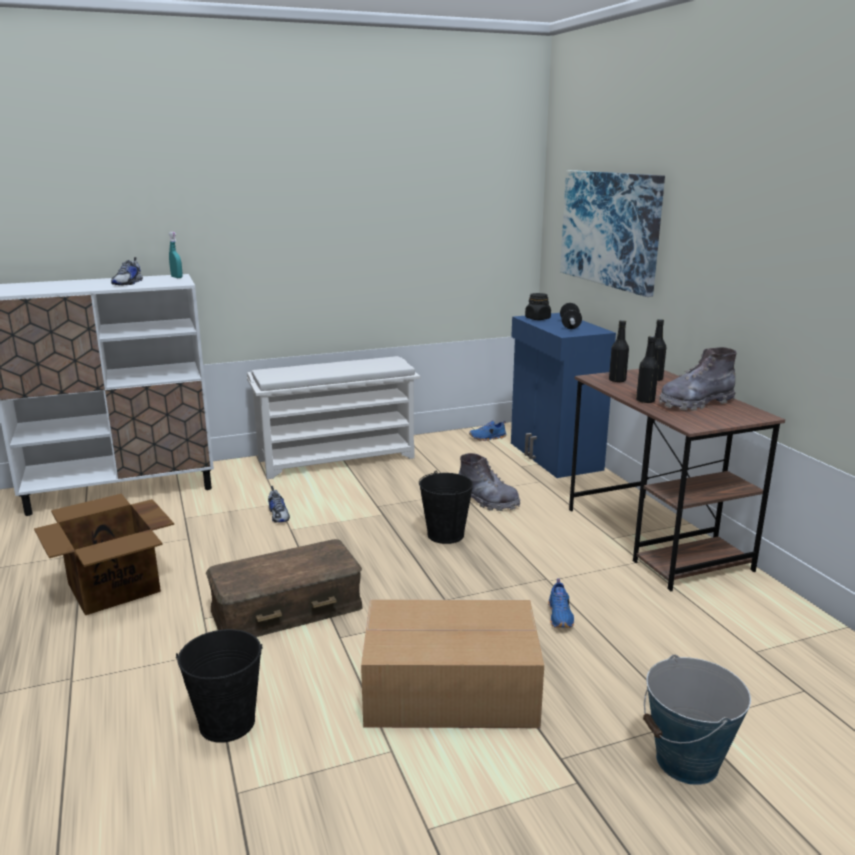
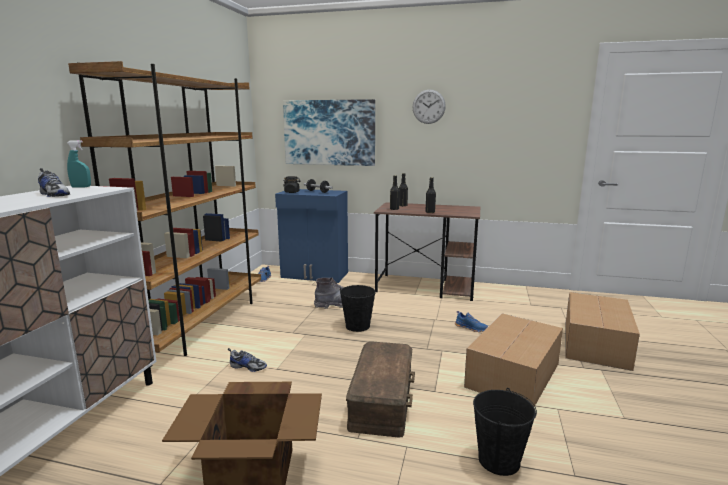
camera: 55 degrees left, 5 degrees down
white shoe rack [247,356,420,479] -> brown bookcase [68,61,261,356]
bucket [643,654,751,785] -> cardboard box [566,292,640,371]
grey boot [659,347,737,411] -> none
none -> wall clock [413,89,446,124]

